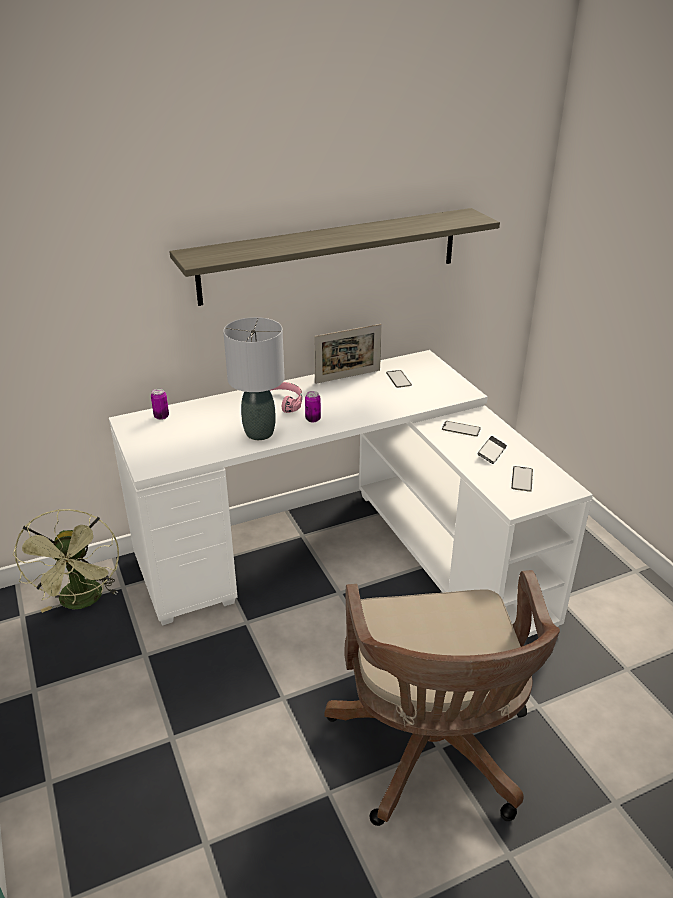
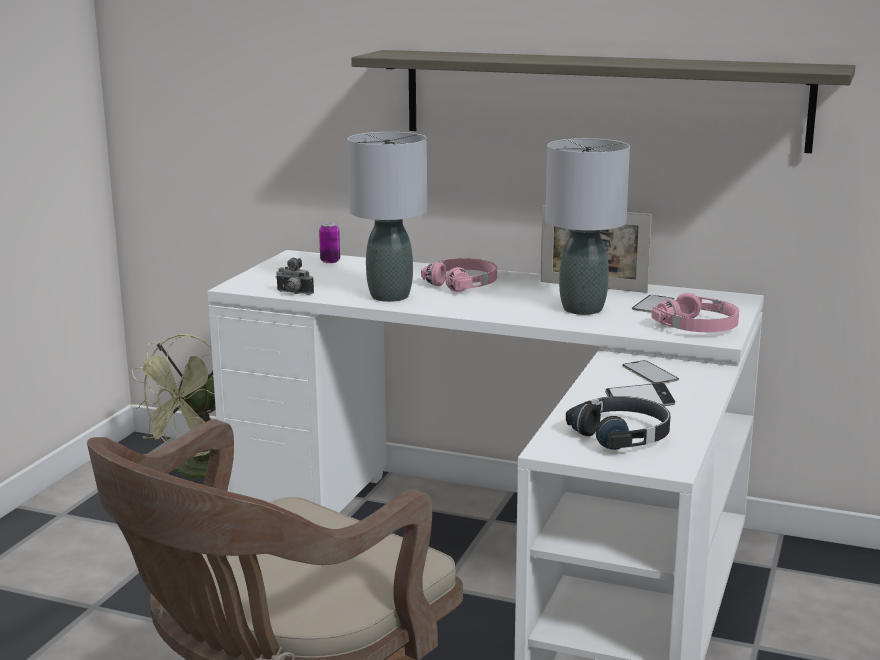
camera: 45 degrees right, 15 degrees down
can [305,391,321,422] -> none
phone [511,466,533,492] -> black headphones [566,396,670,450]
none -> camera [275,258,314,295]
none -> grey table lamp [545,138,630,315]
none -> pink headphones [651,293,739,332]

